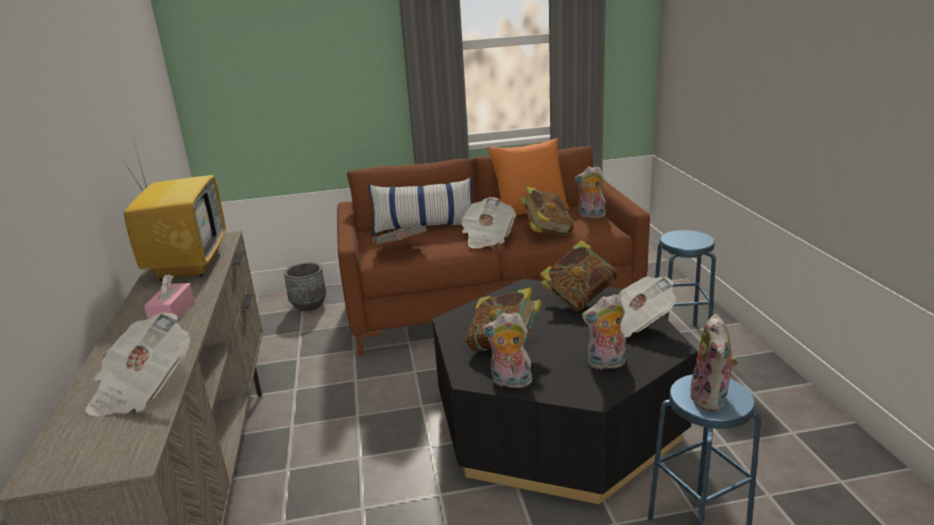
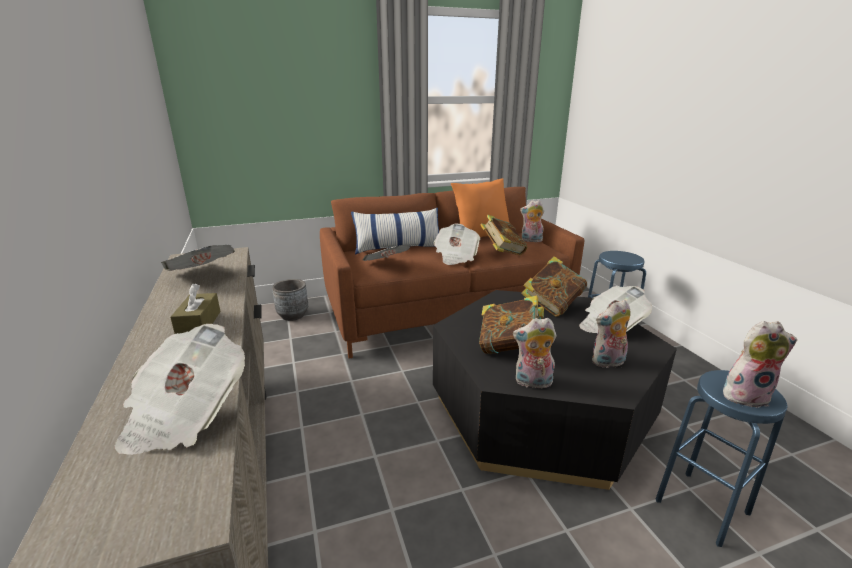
camera: 10 degrees left, 0 degrees up
television [120,137,226,281] -> newspaper [161,245,235,271]
pink tissue box [144,274,195,321] -> brown tissue box [170,284,221,334]
plush toy [688,314,738,411] -> plush toy turned 90 degrees counterclockwise [723,321,797,408]

